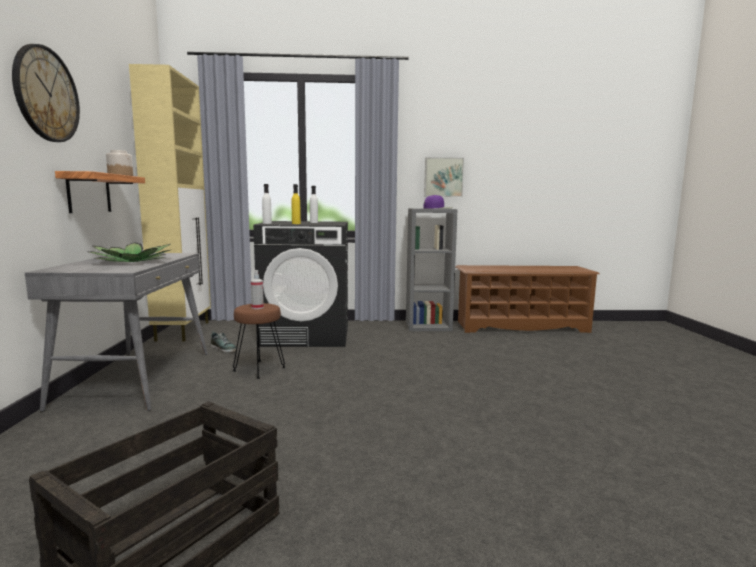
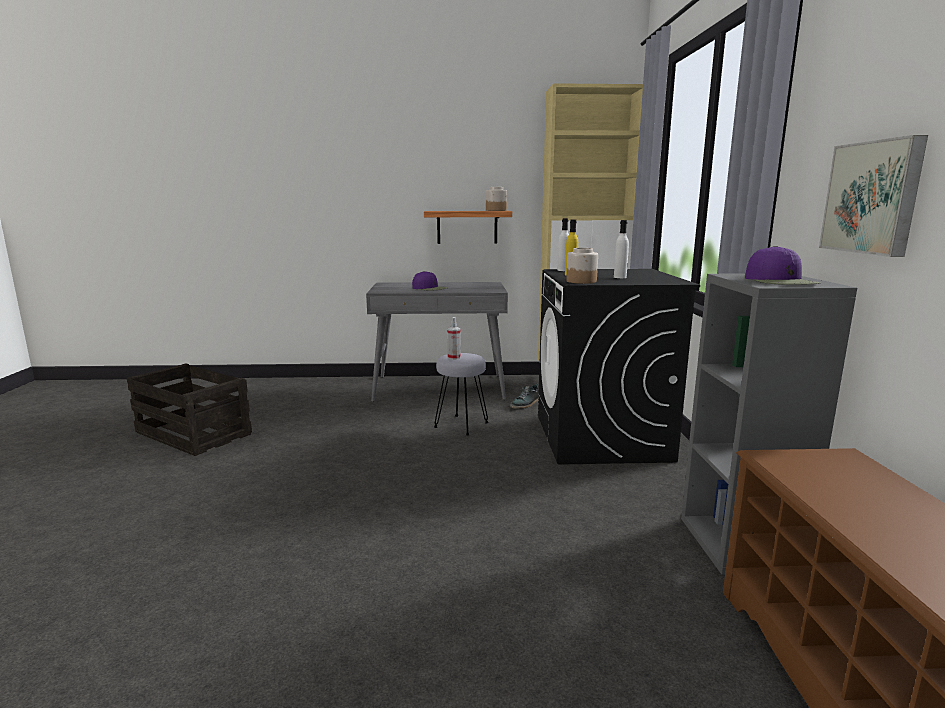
camera: 90 degrees right, 5 degrees up
wall clock [12,44,80,142] -> none
potted plant [89,242,170,262] -> purple cap [412,271,448,291]
brown stool [233,303,286,379] -> grey stool [434,353,489,436]
none -> jar [566,248,598,284]

